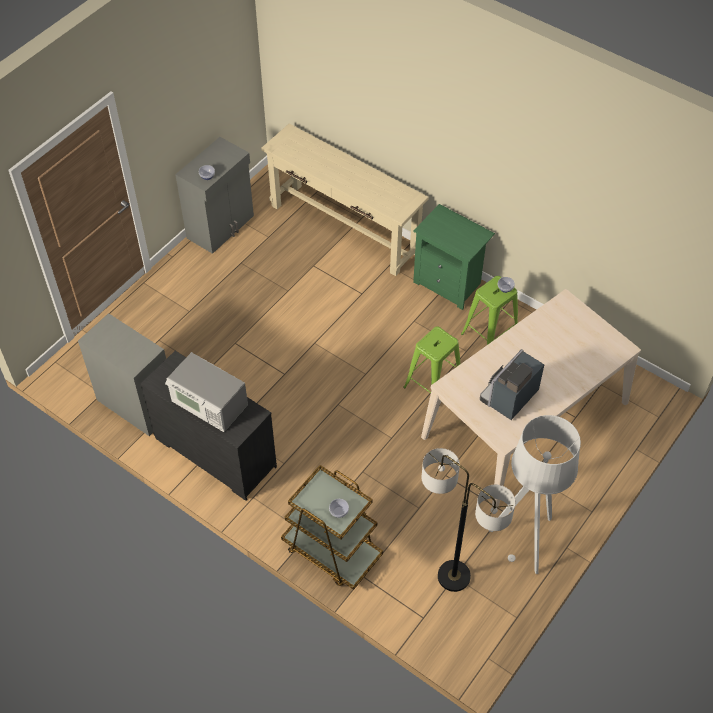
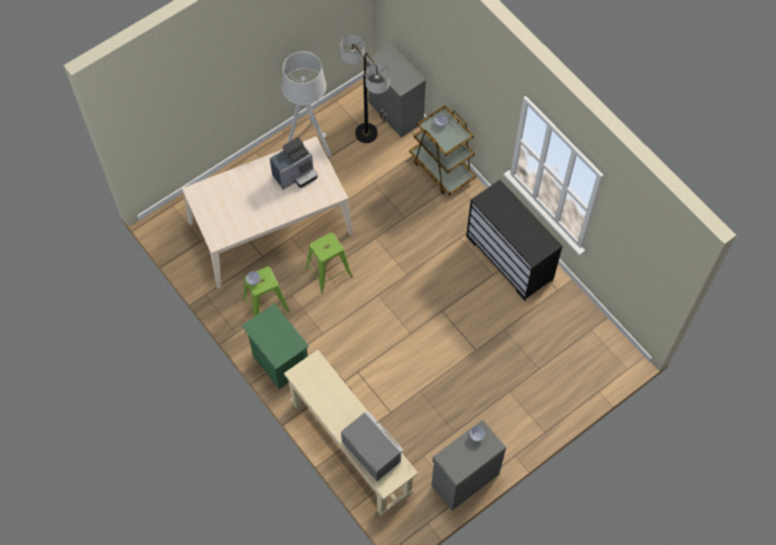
camera: 165 degrees left, 10 degrees up
grey cabinet [78,313,166,436] -> grey cabinet moved to [366,44,426,137]
microwave [165,352,248,432] -> microwave moved to [341,411,403,481]

